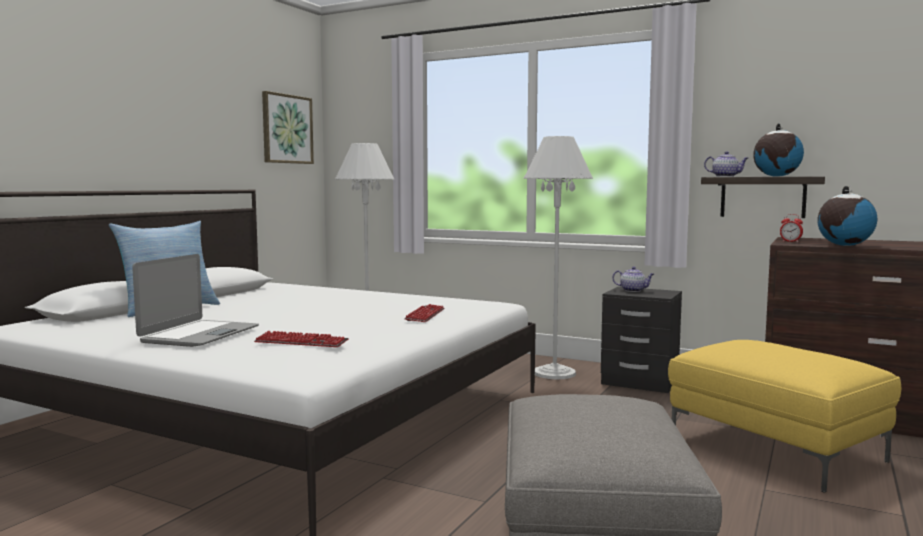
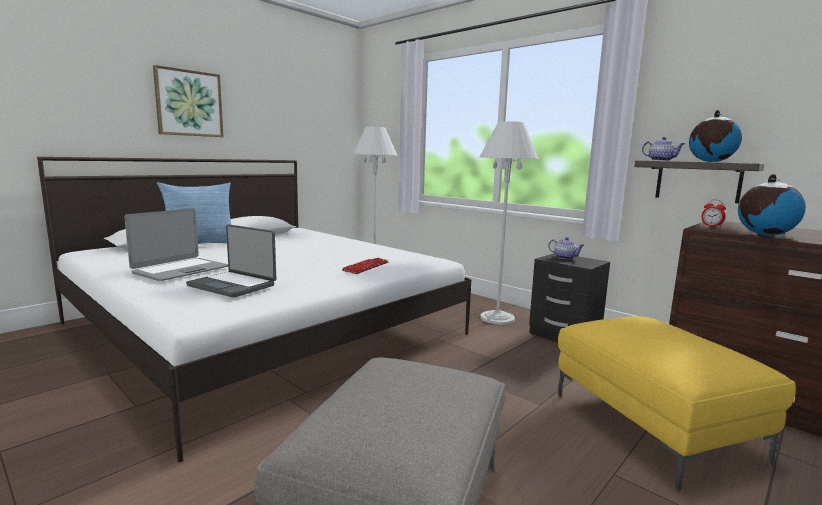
camera: 15 degrees right, 5 degrees up
keyboard [254,331,349,347] -> laptop [186,224,276,298]
picture [262,91,314,164] -> picture moved to [153,65,224,137]

